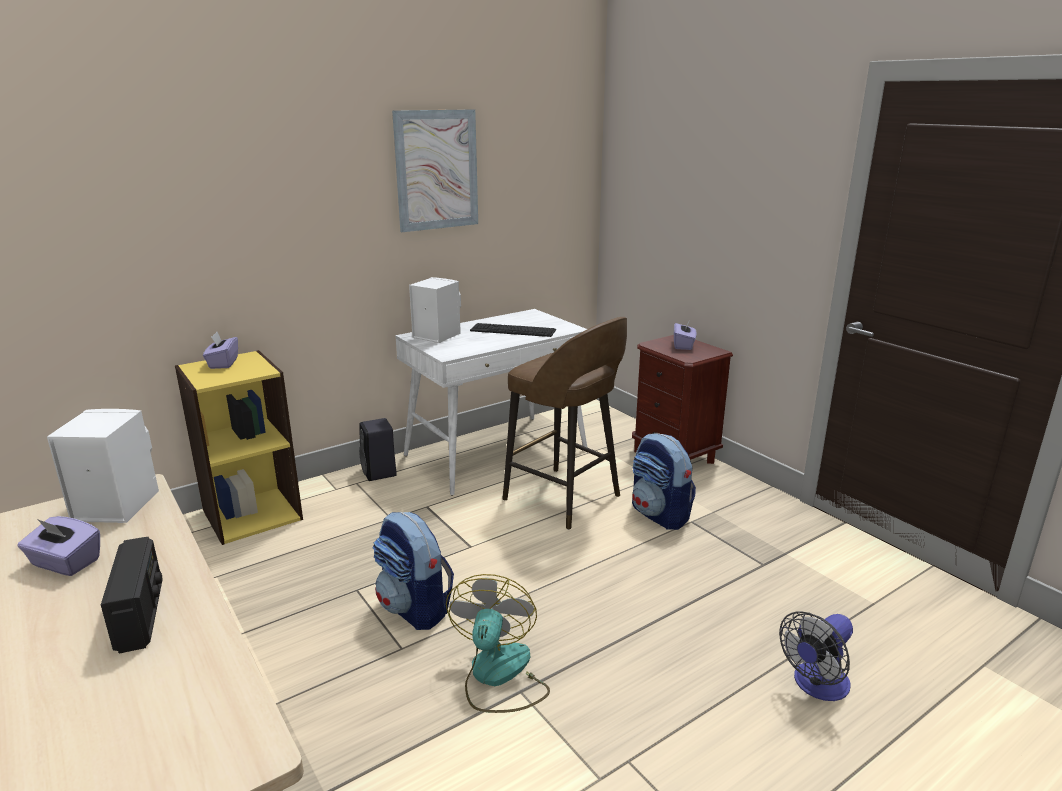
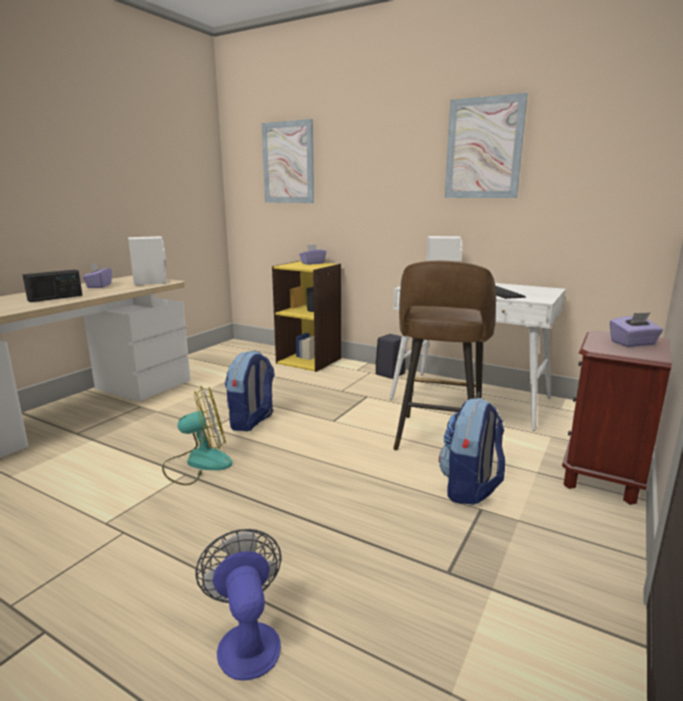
camera: 65 degrees right, 5 degrees down
fan [779,611,853,701] -> fan turned 45 degrees clockwise [195,529,282,681]
none -> picture [262,119,314,203]

